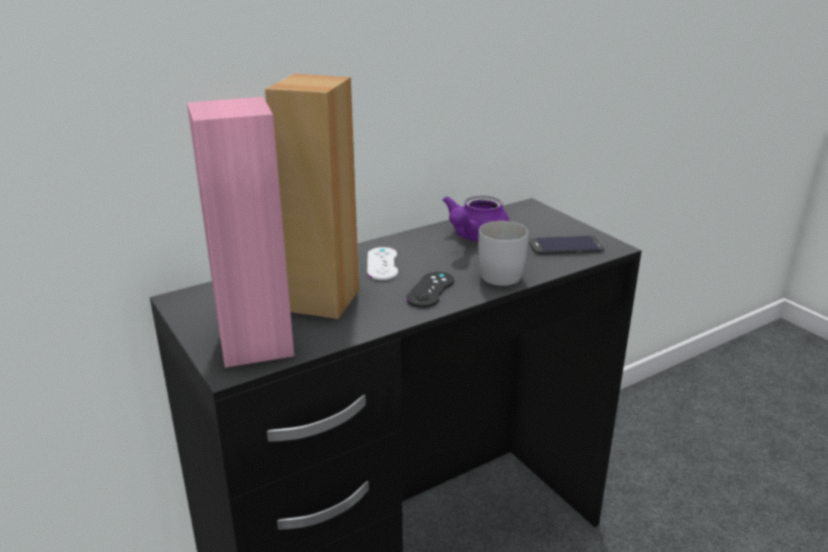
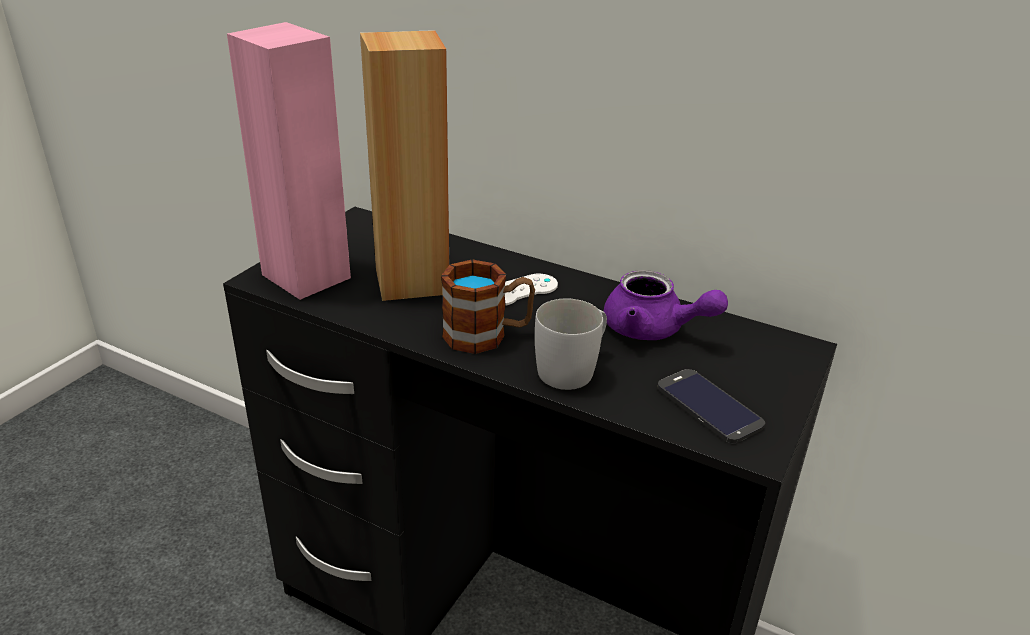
camera: 60 degrees right, 5 degrees up
black game controller [406,272,454,308] -> mug [441,259,535,354]
purple teapot [443,195,510,242] -> purple teapot turned 150 degrees counterclockwise [604,270,728,340]

